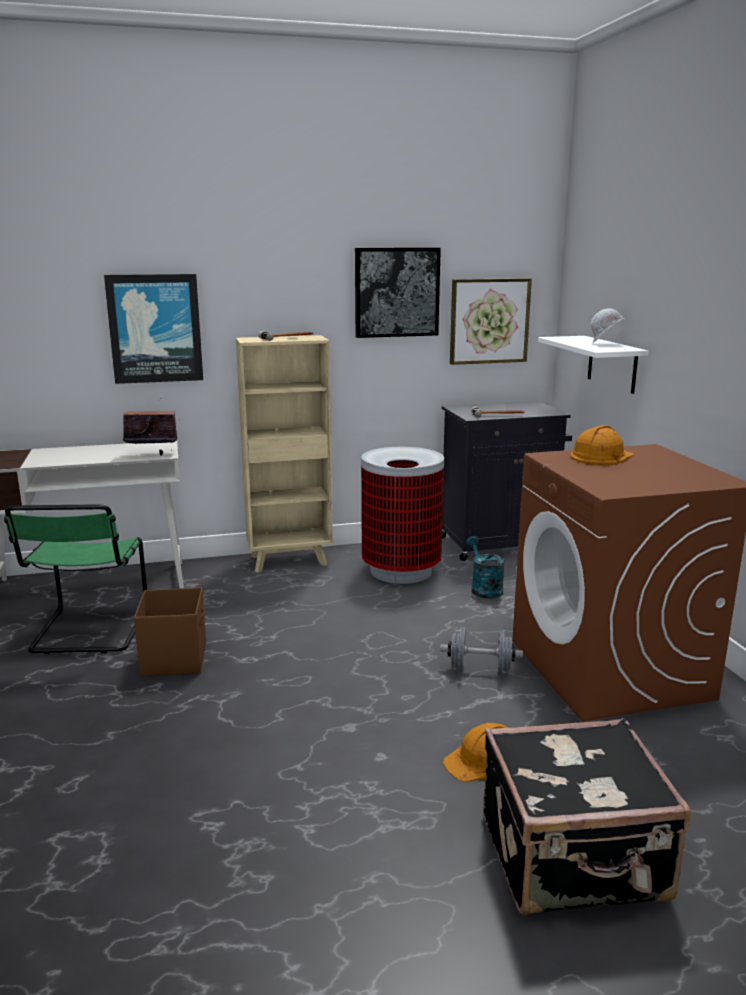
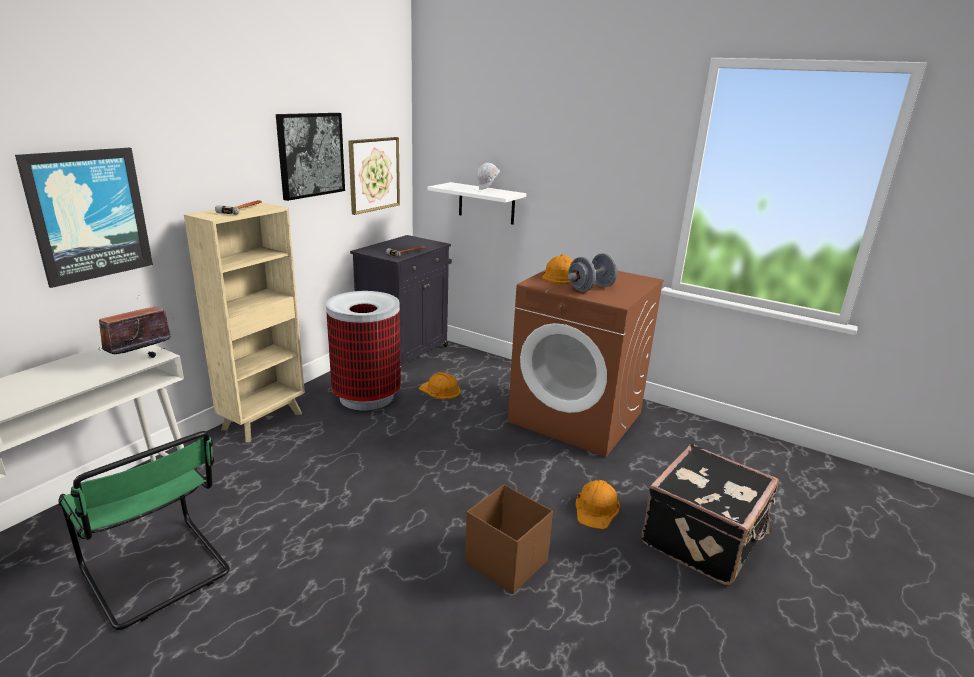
camera: 45 degrees left, 5 degrees up
brown storage box [134,588,206,677] -> brown storage box moved to [465,484,553,594]
grey dumbbell [440,627,523,675] -> grey dumbbell moved to [568,253,618,292]
turquoise watering can [466,536,505,599] -> orange hard hat [419,372,461,399]

